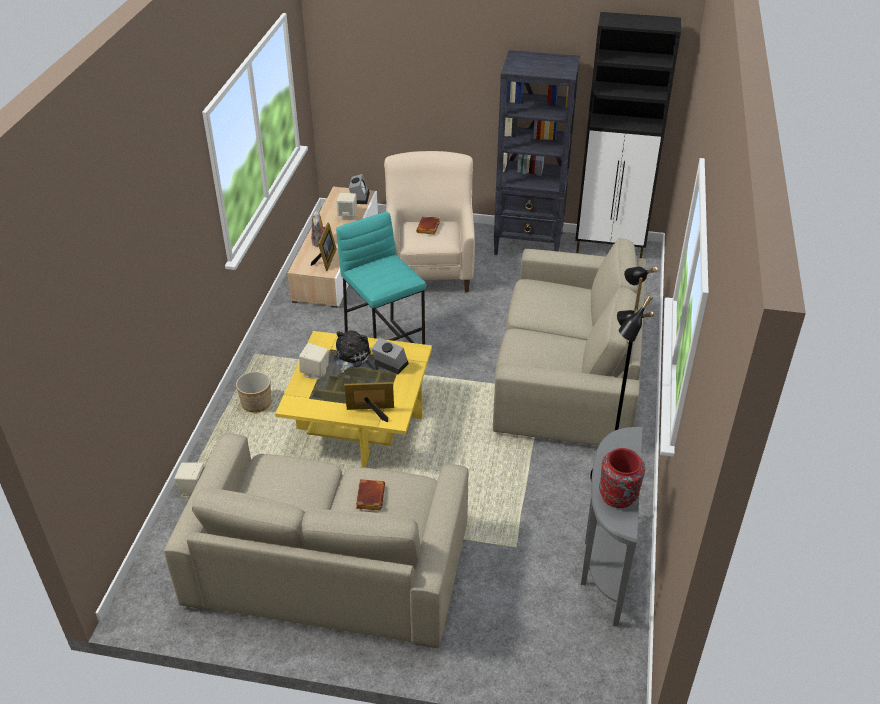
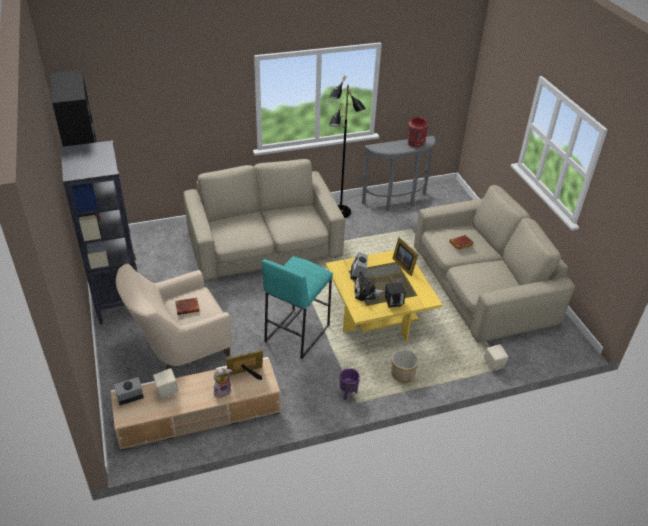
camera: 120 degrees left, 0 degrees up
beige speaker [299,343,329,380] -> black speaker [385,282,405,308]
none -> purple planter [340,368,360,400]

